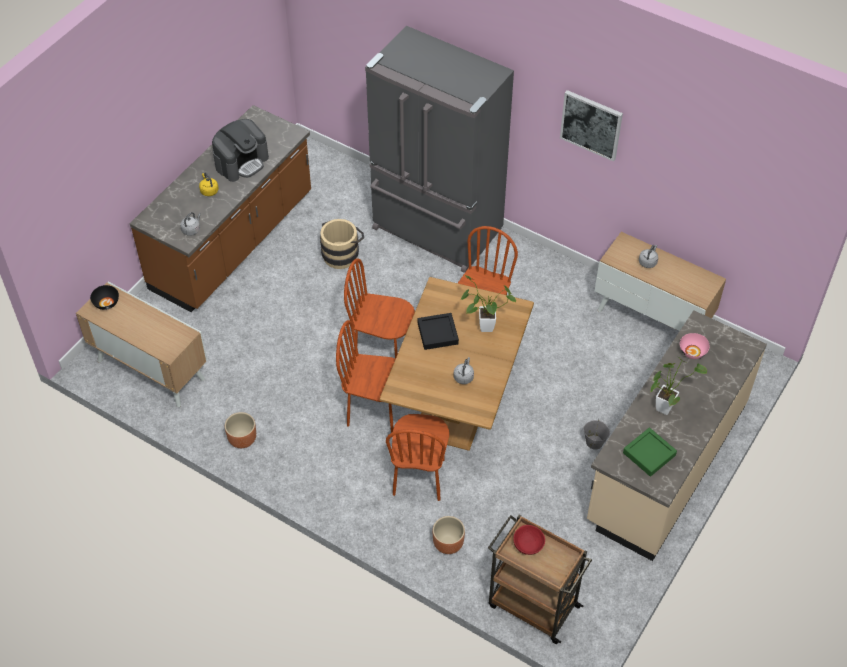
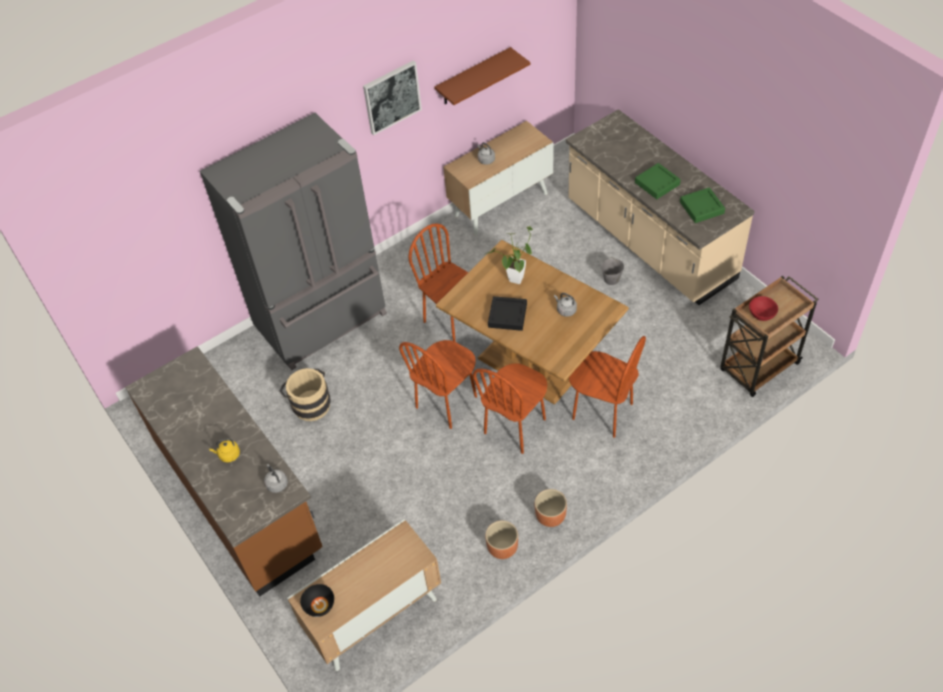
camera: 65 degrees left, 0 degrees up
coffee machine [212,119,269,182] -> none
brown planter [432,516,465,554] -> brown planter moved to [535,489,567,527]
potted plant [651,357,707,415] -> green tray [635,163,681,199]
pink bowl [680,333,710,359] -> none
none -> brown shelf [434,47,530,105]

